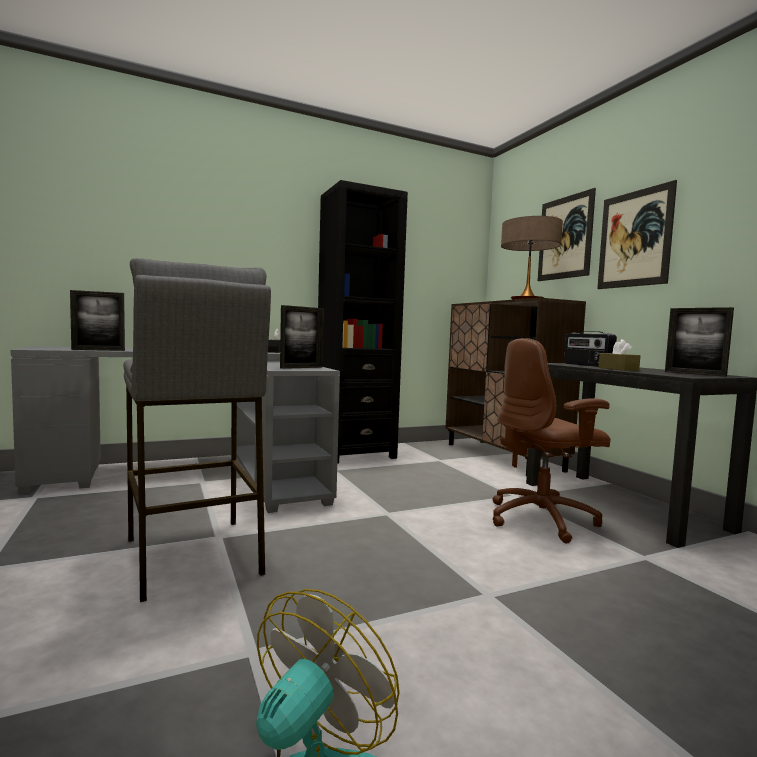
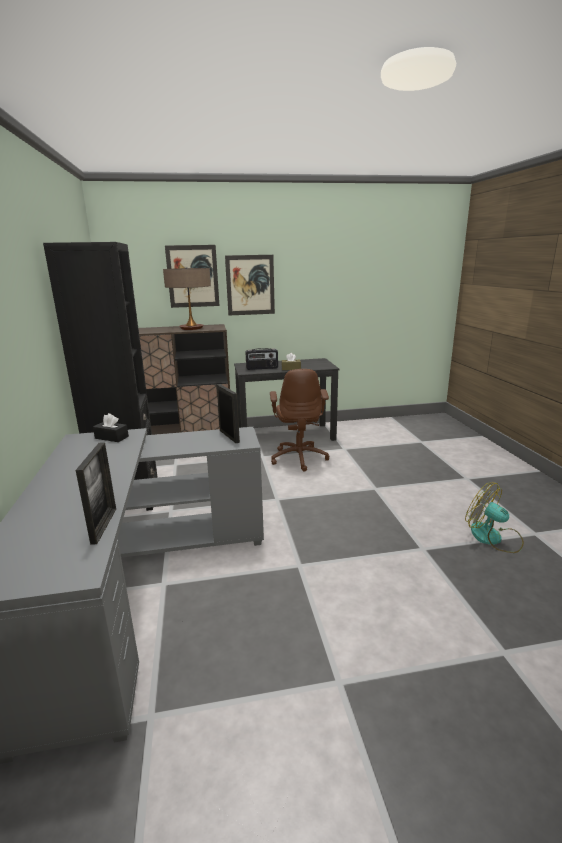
camera: 75 degrees left, 15 degrees up
grey stool [123,258,271,602] -> none
picture frame [665,307,734,377] -> none

